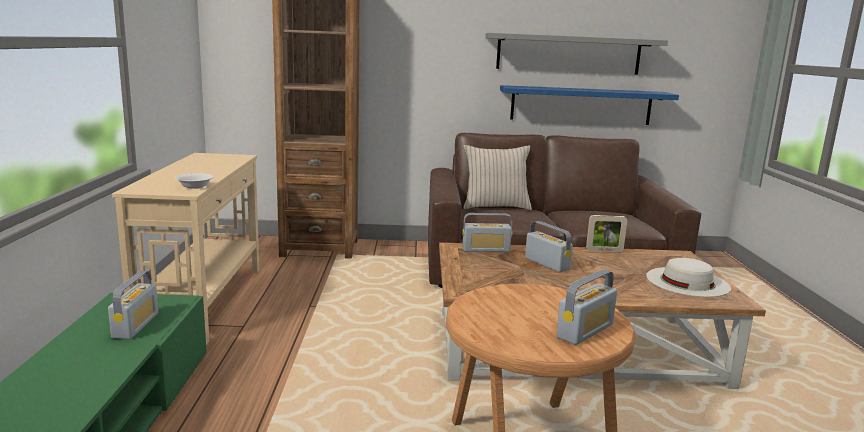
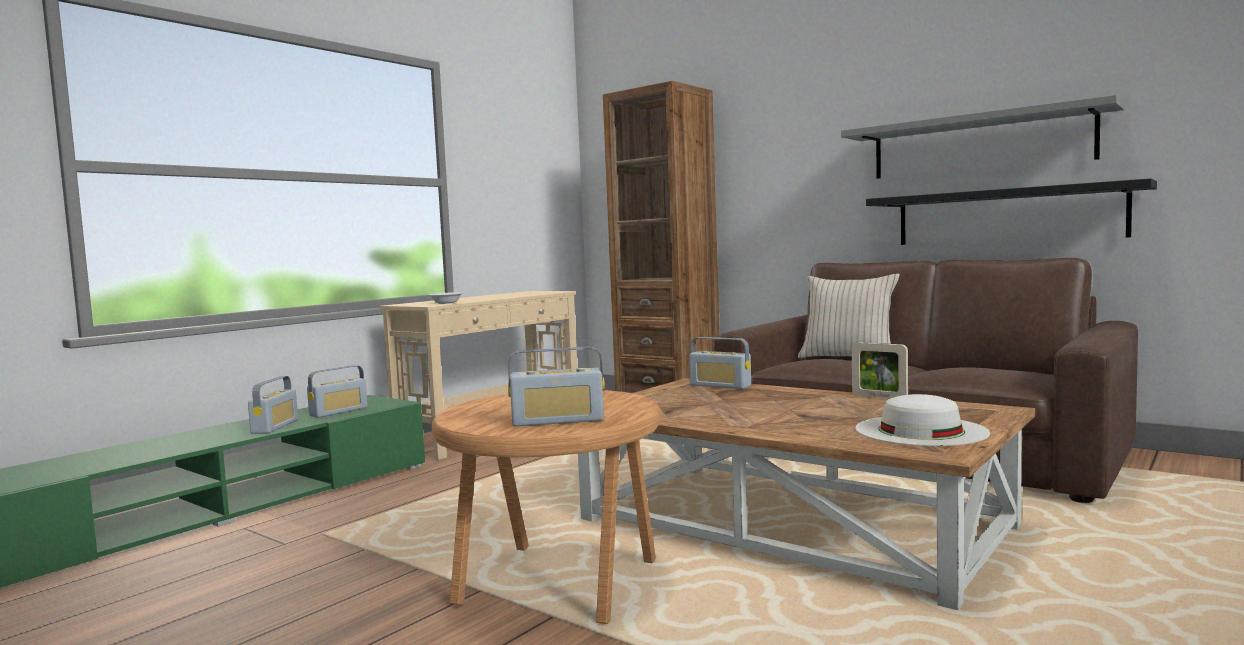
camera: 40 degrees right, 10 degrees down
blue shelf [500,85,679,125] -> black shelf [866,178,1157,245]
radio [525,221,573,272] -> radio moved to [248,376,298,434]

